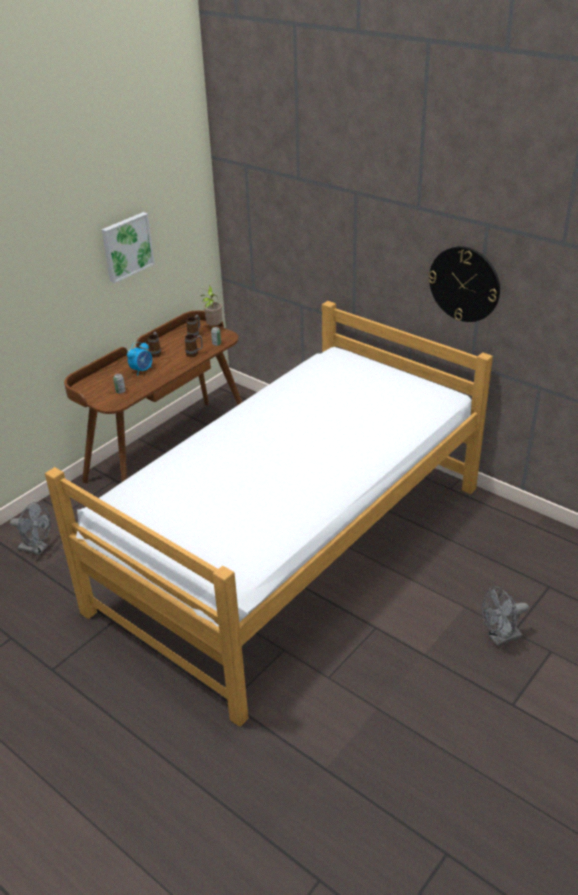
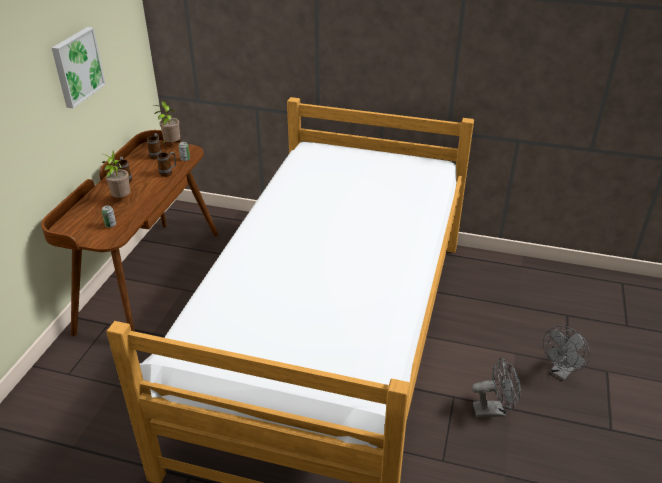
camera: 25 degrees left, 0 degrees up
grey fan [10,502,51,555] -> grey fan moved to [472,357,521,418]
alarm clock [127,342,152,376] -> potted plant [101,151,131,198]
wall clock [428,246,500,322] -> none

